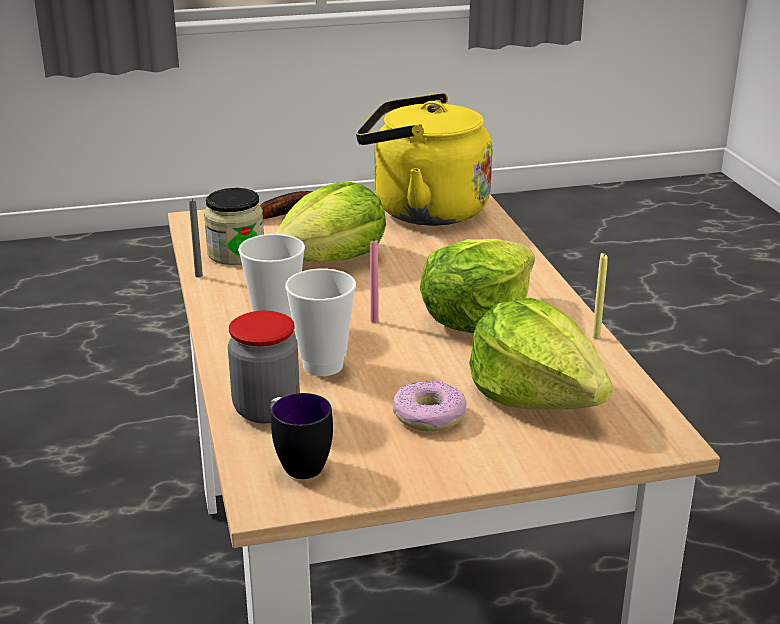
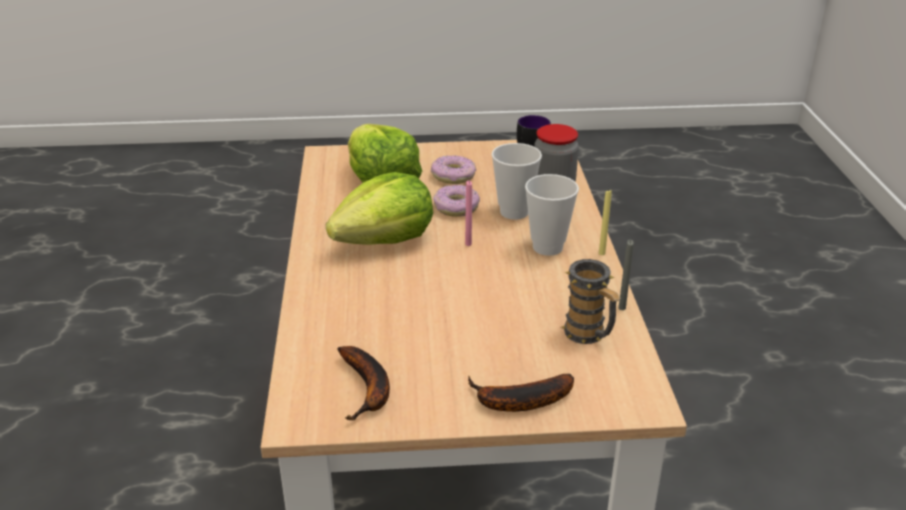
camera: 170 degrees left, 5 degrees up
jar [204,188,264,265] -> mug [561,259,621,344]
lettuce [275,182,386,262] -> none
yellow kettle [356,93,492,226] -> banana [337,346,390,421]
yellow candle [592,253,608,339] -> yellow candle moved to [599,190,612,255]
none -> donut [433,185,480,217]

